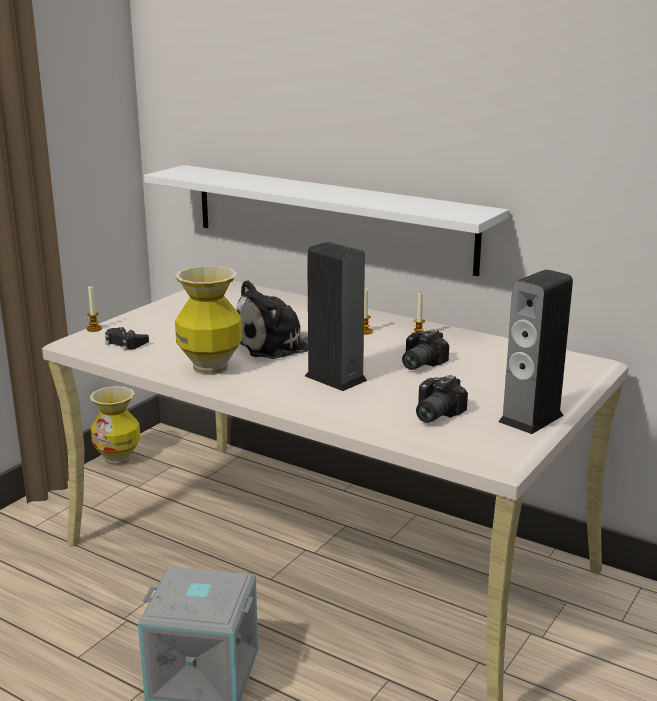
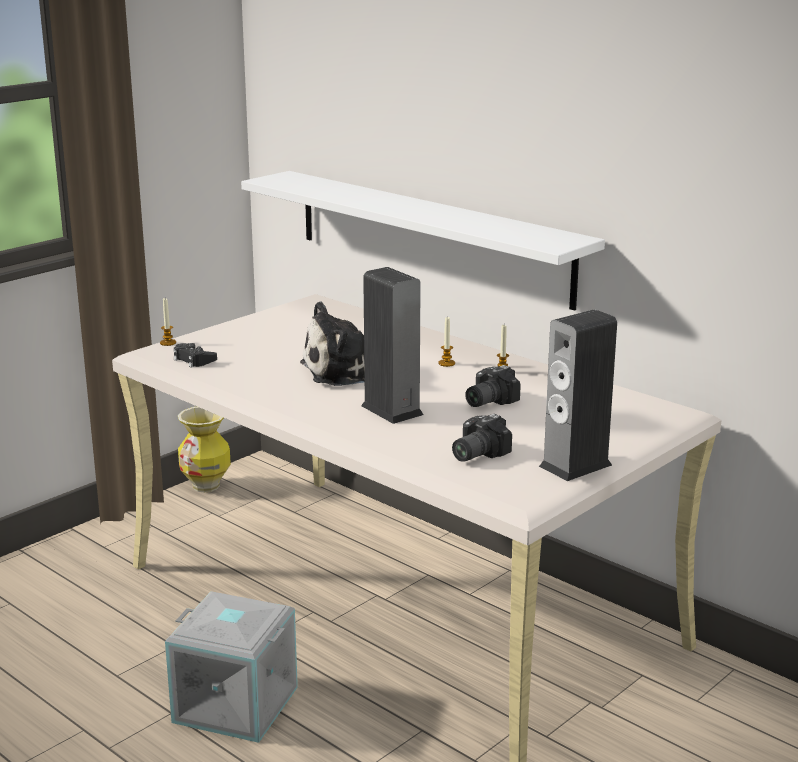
camera: 10 degrees right, 0 degrees up
vase [175,266,242,375] -> none

